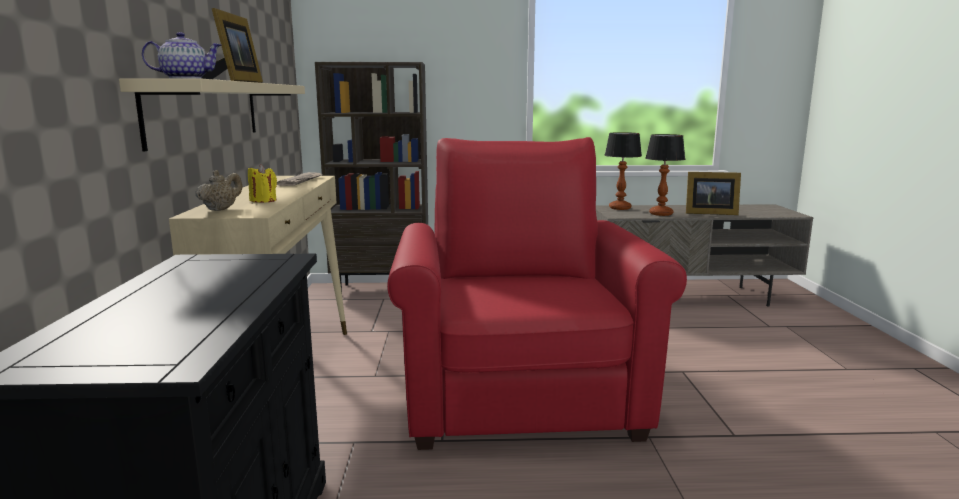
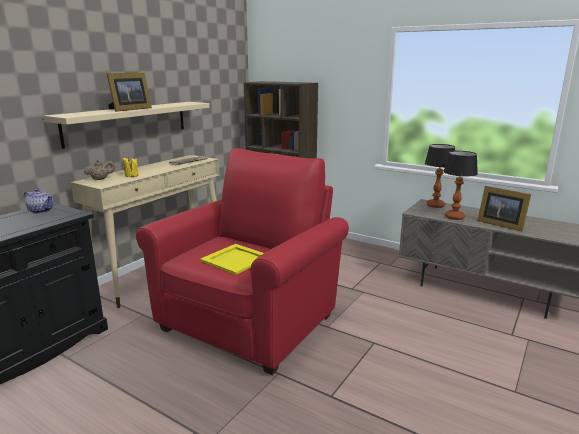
camera: 35 degrees right, 5 degrees up
teapot [142,32,221,79] -> teapot moved to [24,188,53,214]
none -> yellow tray [200,244,264,275]

